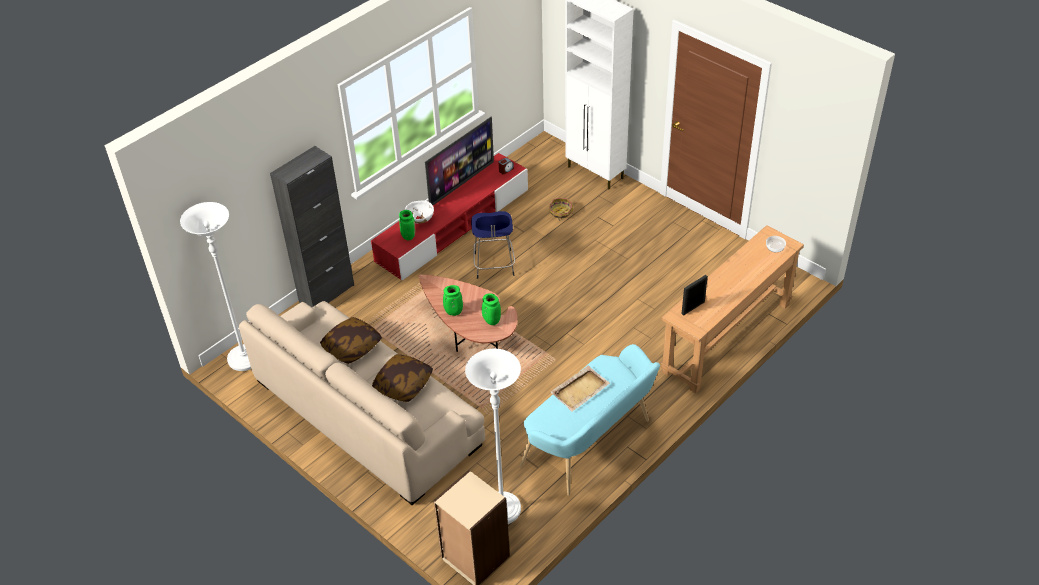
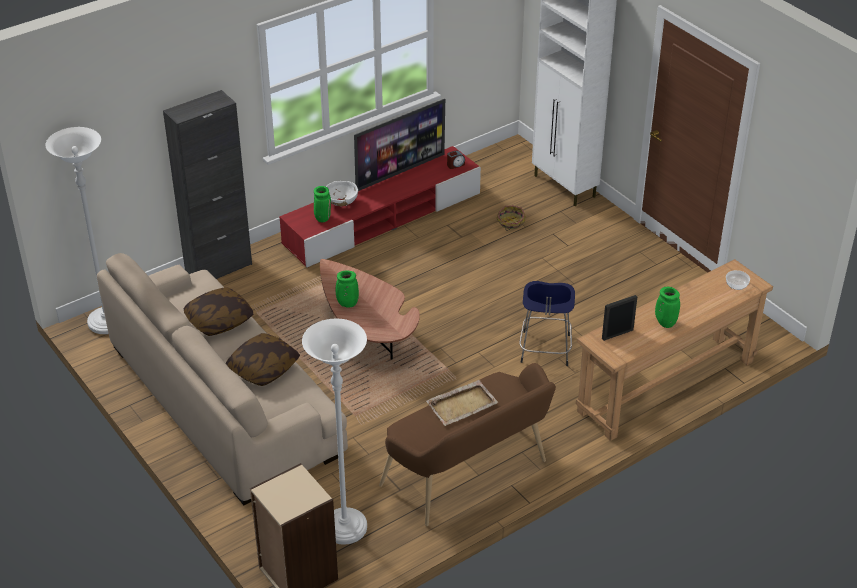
camera: 10 degrees right, 5 degrees down
blue stool [471,211,515,279] -> blue stool moved to [519,281,575,366]
green vase [482,293,501,325] -> green vase moved to [655,287,680,328]
turquoise bench [520,344,660,496] -> brown bench [379,363,556,526]

